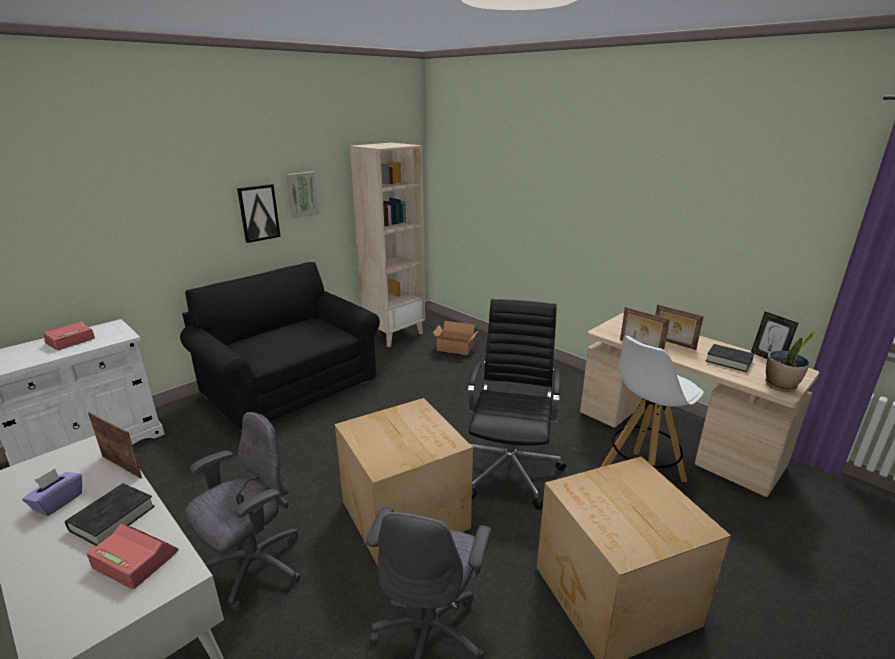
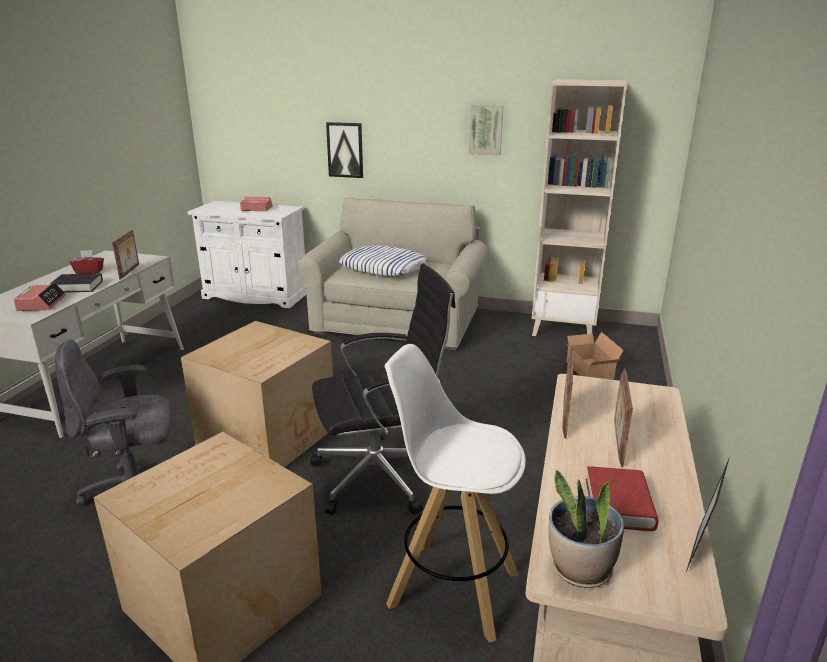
camera: 60 degrees right, 0 degrees up
purple tissue box [22,469,82,516] -> red tissue box [69,250,104,274]
black sofa [180,262,380,432] -> beige sofa [296,198,487,350]
grey office chair [185,412,301,612] -> none
picture [237,184,281,243] -> picture moved to [326,122,363,178]
black book [706,344,754,372] -> red book [586,466,659,531]
none -> pillow [339,245,427,277]

